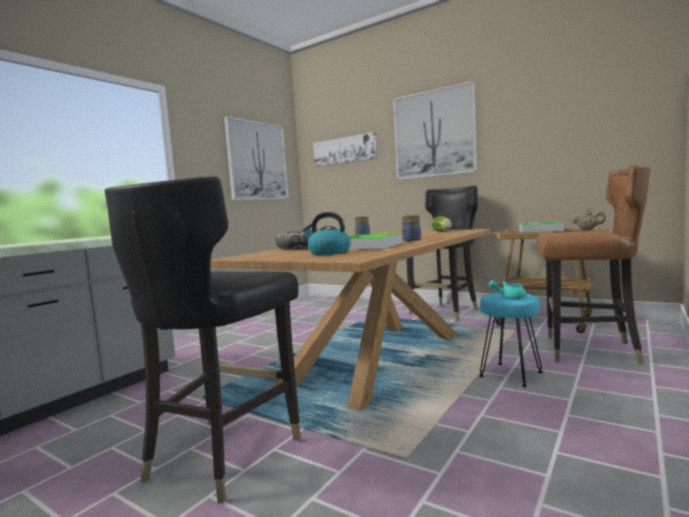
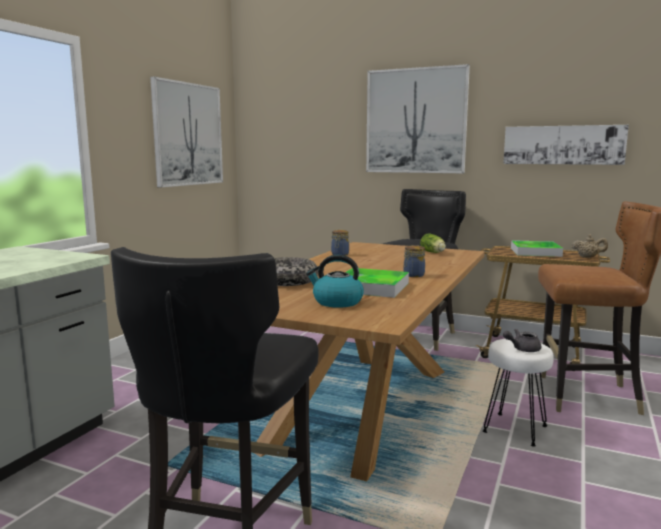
camera: 10 degrees left, 5 degrees up
picture [313,132,377,167] -> picture moved to [503,125,629,165]
turquoise stool [480,293,543,387] -> white stool [483,339,554,446]
turquoise teapot [489,280,526,299] -> grey teapot [503,329,541,352]

